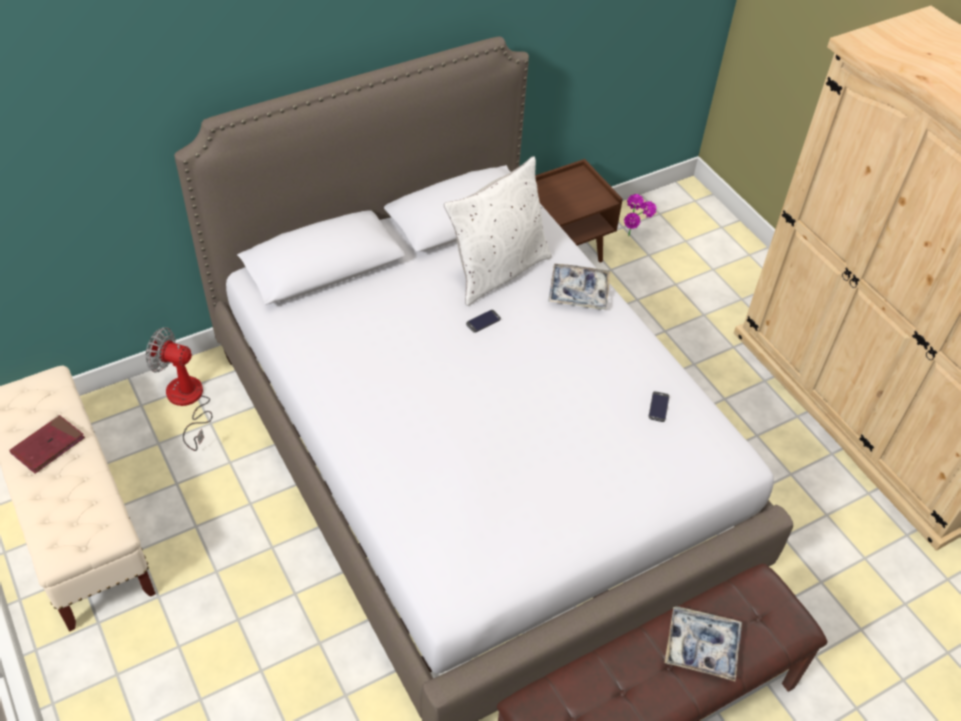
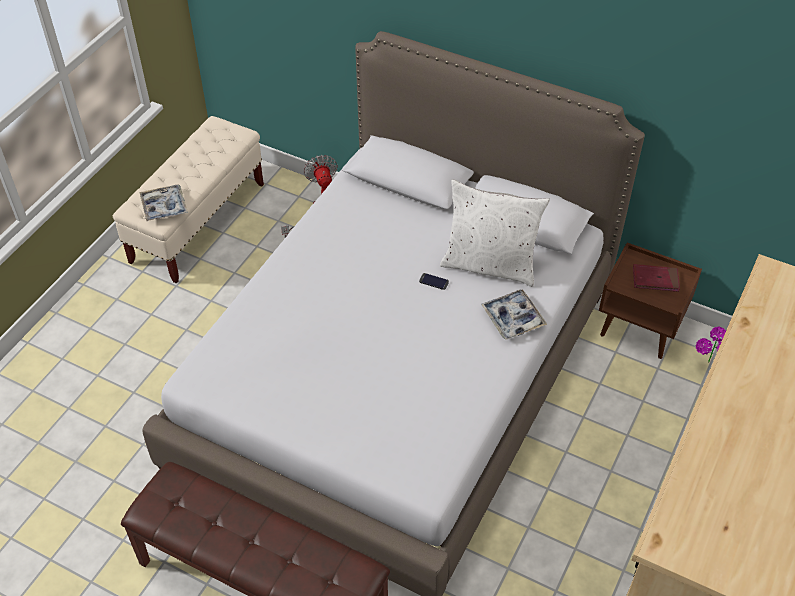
camera: 60 degrees right, 0 degrees up
red book [9,415,85,473] -> red book moved to [633,264,680,292]
phone [649,391,669,422] -> none
tray [665,606,742,681] -> tray moved to [139,184,188,221]

